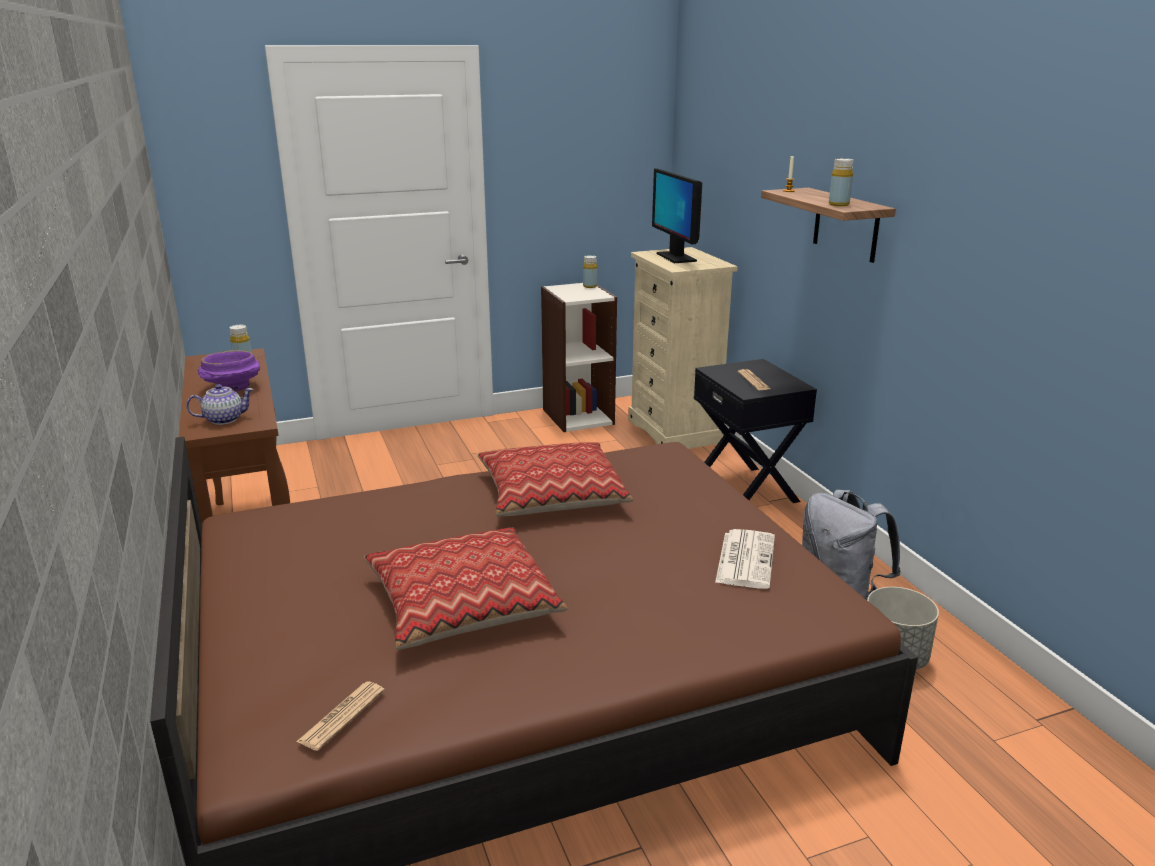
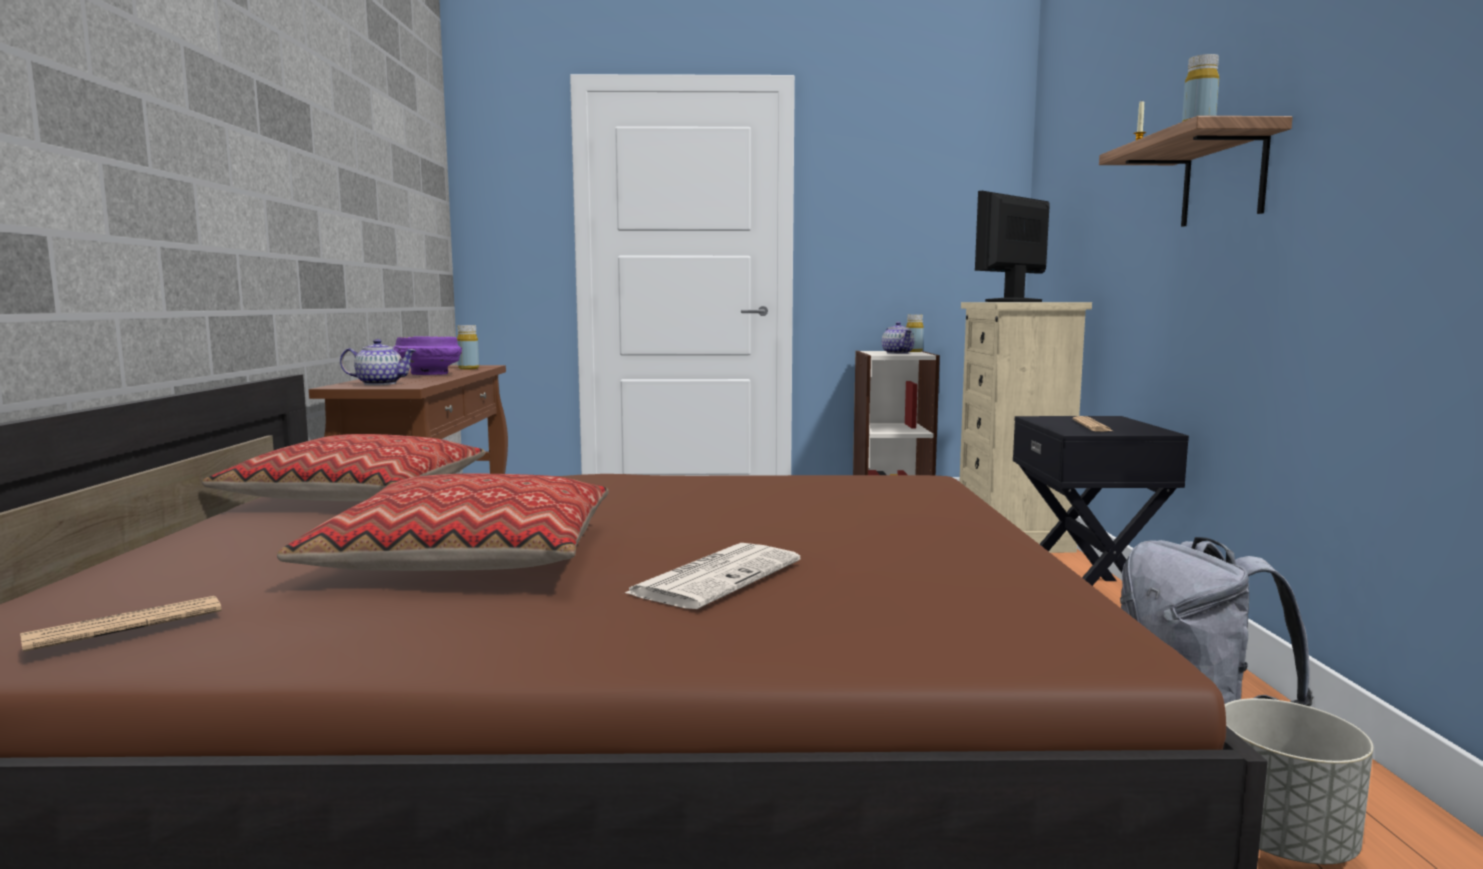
camera: 20 degrees right, 15 degrees down
pillow [478,442,633,517] -> pillow moved to [202,434,485,501]
monitor [652,168,702,263] -> monitor turned 45 degrees clockwise [975,191,1050,302]
newspaper [715,529,775,589] -> newspaper moved to [625,543,800,609]
none -> teapot [882,322,914,354]

